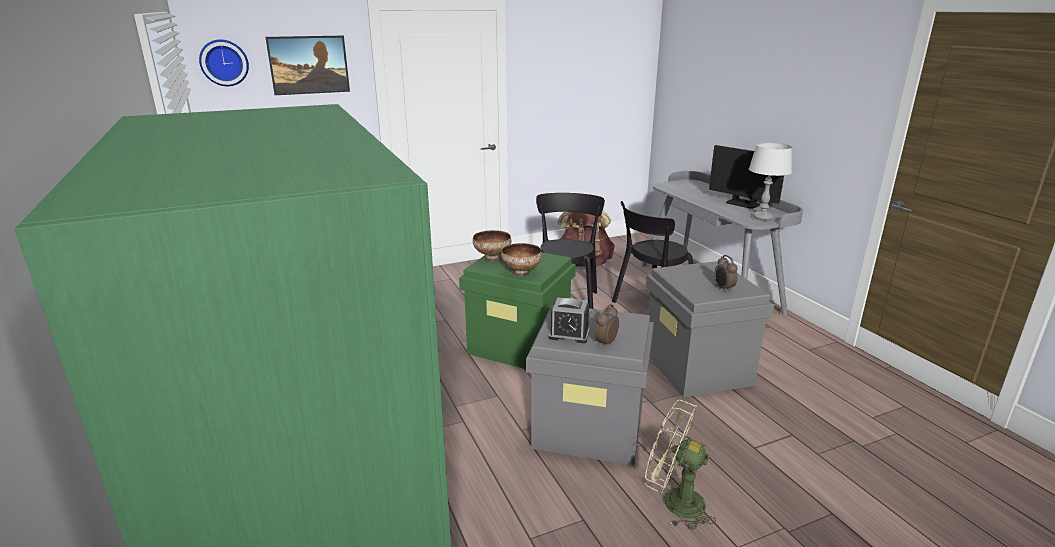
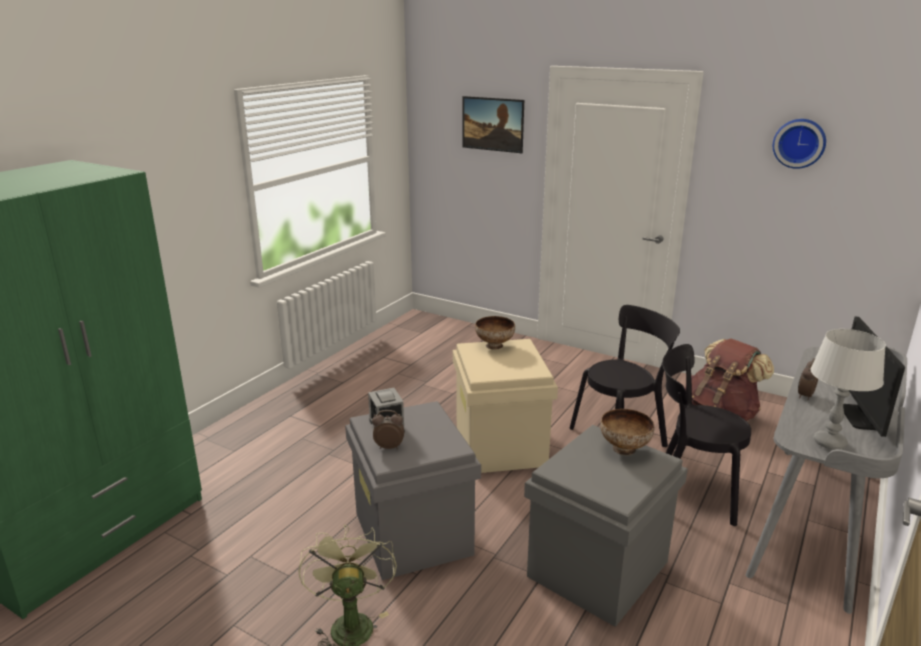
camera: 55 degrees right, 0 degrees up
wall clock [199,40,249,86] -> wall clock moved to [773,119,826,169]
green storage box [459,252,576,369] -> beige storage box [453,339,558,473]
bowl [501,243,542,277] -> bowl moved to [600,409,654,455]
alarm clock [714,255,738,292] -> alarm clock moved to [798,358,818,400]

